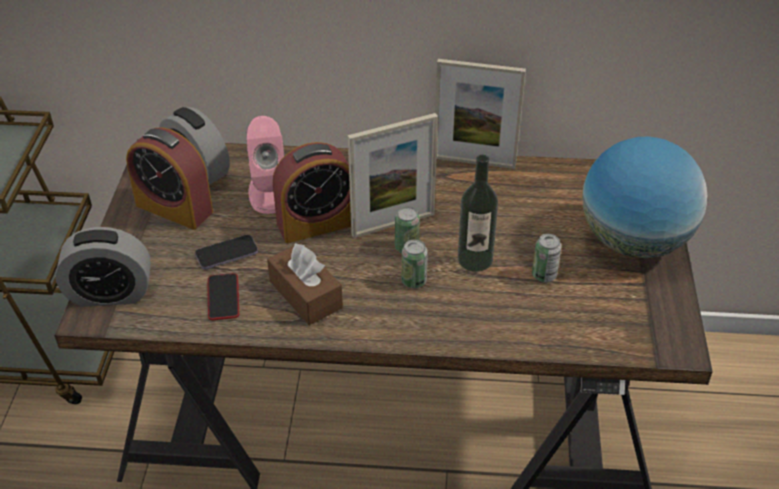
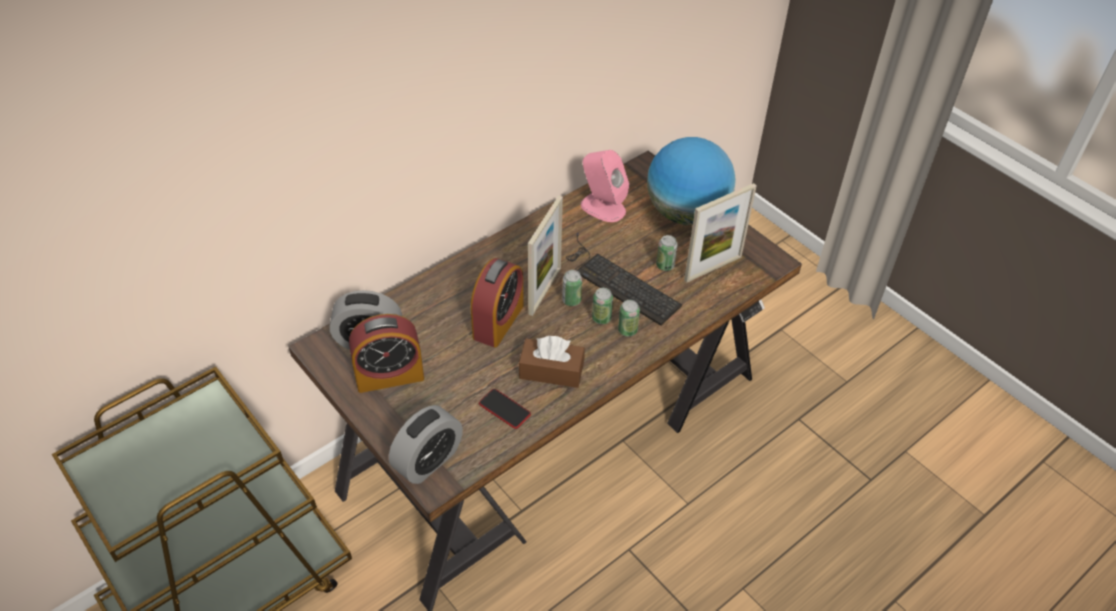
camera: 45 degrees left, 5 degrees up
phone [195,235,258,269] -> none
pink speaker [246,116,285,214] -> pink speaker moved to [581,150,629,222]
picture frame [435,59,526,169] -> picture frame moved to [684,183,756,282]
bottle [458,155,498,272] -> keyboard [566,233,682,326]
none -> can [618,300,640,337]

